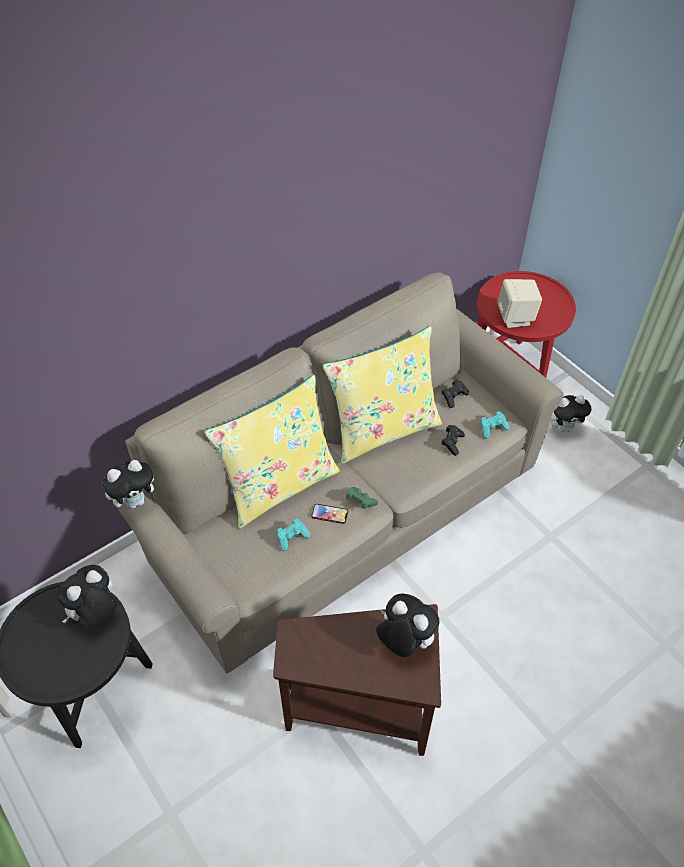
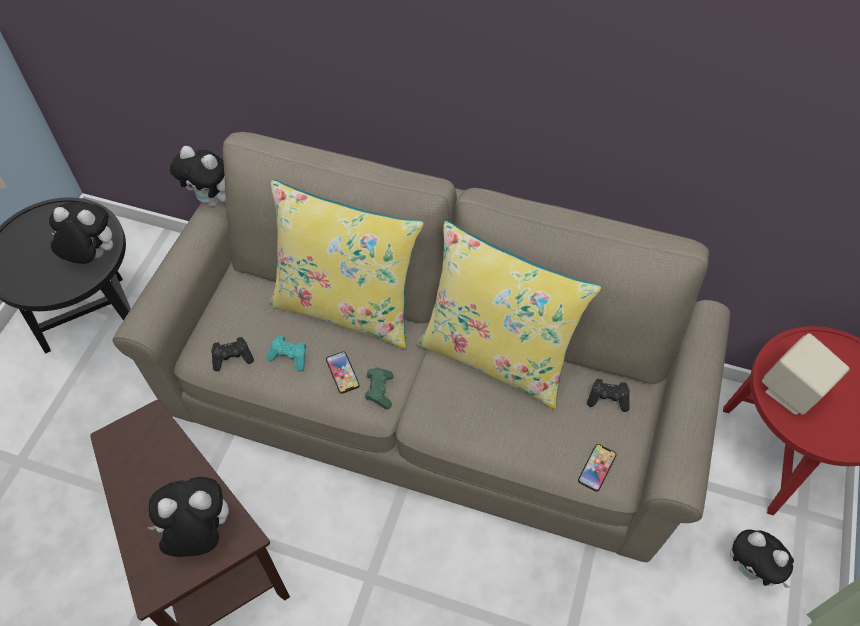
camera: 55 degrees right, 5 degrees up
plush toy [376,593,439,657] -> plush toy turned 105 degrees counterclockwise [147,477,229,557]
black game controller [441,425,465,456] -> black game controller moved to [211,337,254,371]
turquoise game controller [480,411,510,438] -> phone [578,444,617,492]

